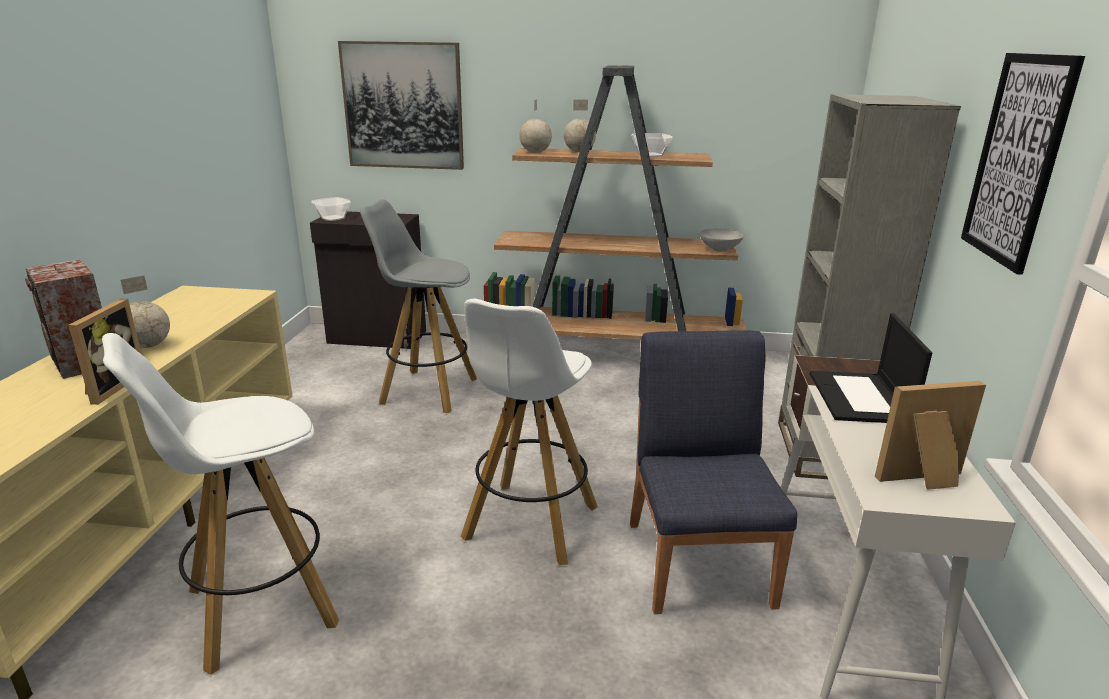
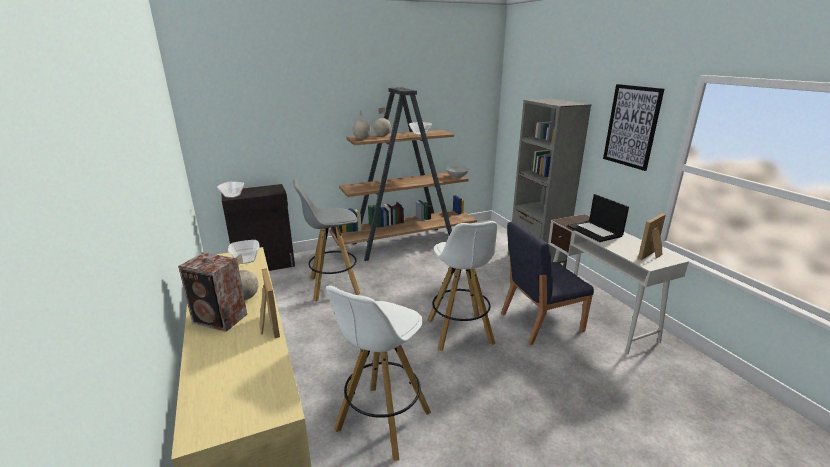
camera: 30 degrees left, 0 degrees up
picture [338,41,464,170] -> none
blue chair [630,330,797,614] -> blue chair turned 75 degrees counterclockwise [501,222,594,345]
none -> bowl [228,240,260,264]

